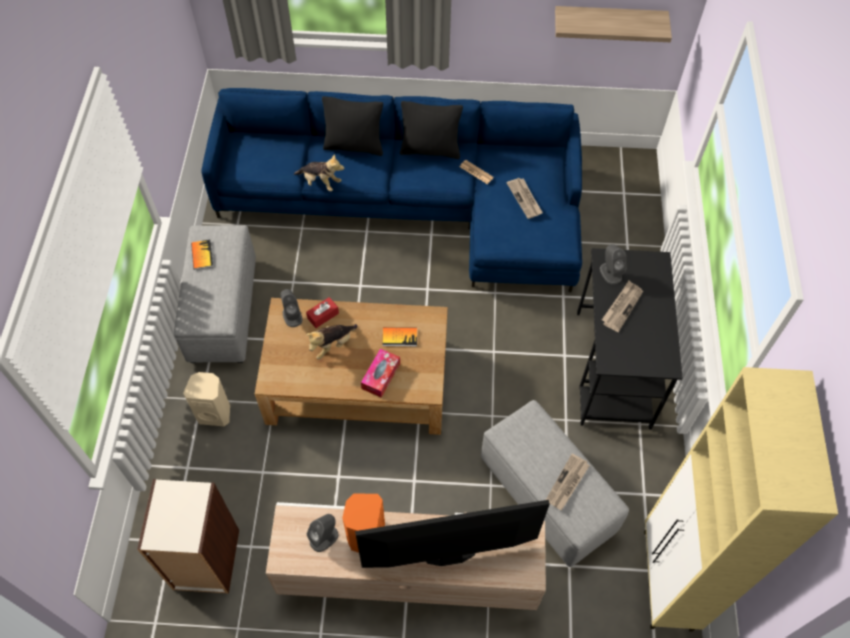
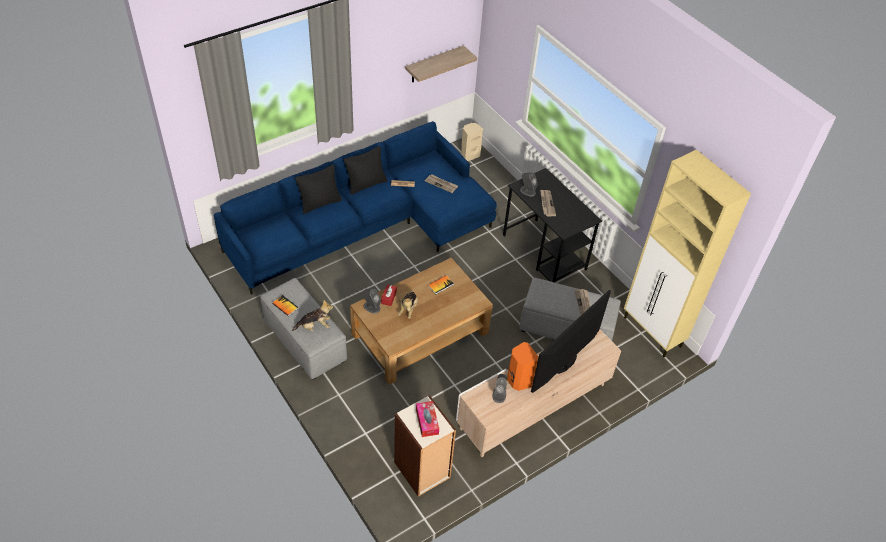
camera: 40 degrees left, 10 degrees down
beige speaker [183,372,230,426] -> beige speaker moved to [461,123,483,161]
plush toy [294,154,344,191] -> plush toy moved to [292,300,333,331]
tissue box [361,349,400,398] -> tissue box moved to [416,401,439,437]

